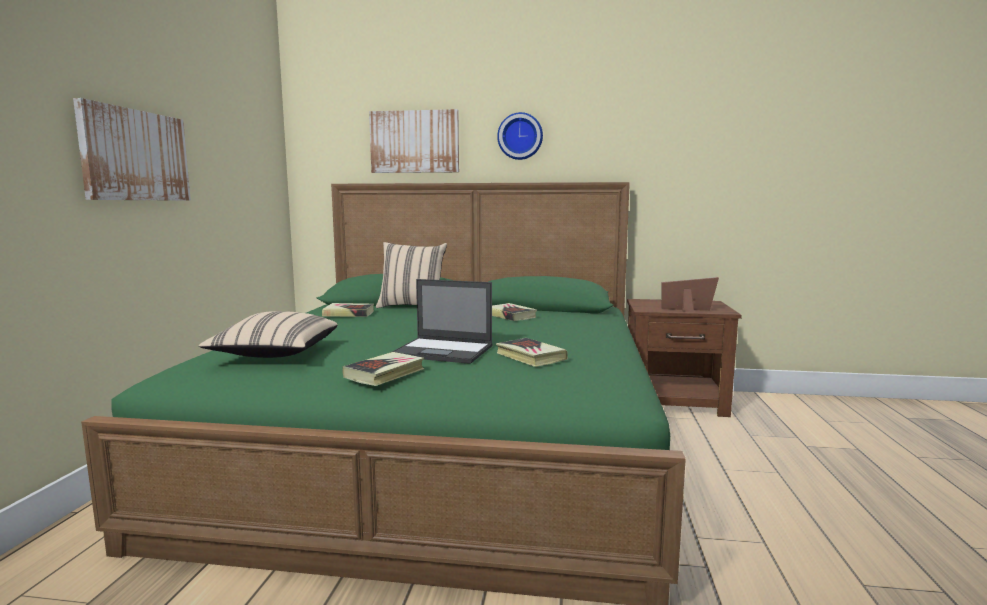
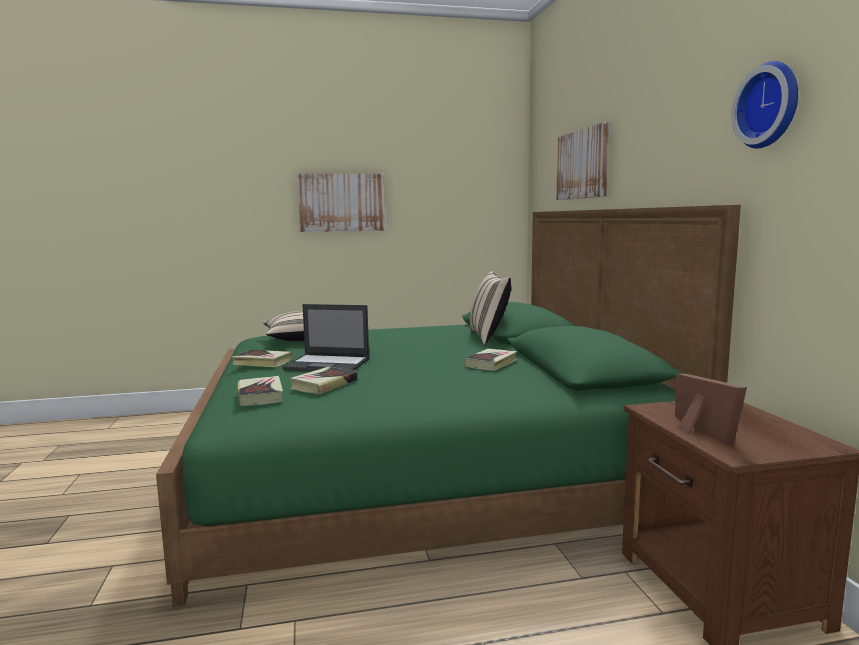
camera: 70 degrees right, 0 degrees up
book [322,303,374,317] -> book moved to [237,376,283,406]
laptop [390,279,492,364] -> laptop turned 75 degrees counterclockwise [282,304,370,372]
wall clock [497,112,543,160] -> wall clock moved to [731,61,798,149]

